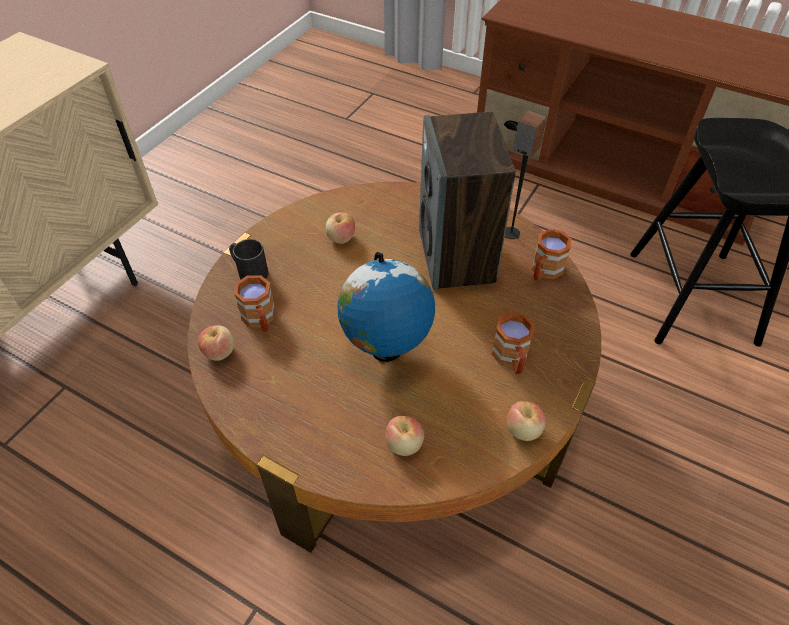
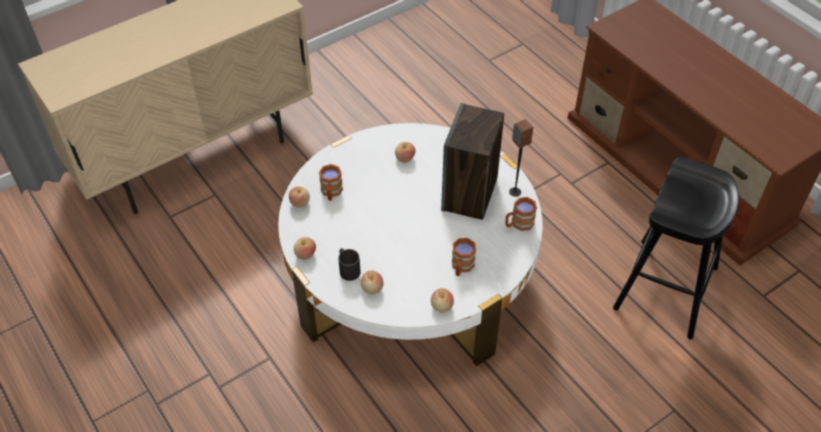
camera: 25 degrees right, 0 degrees up
brown coffee table [188,182,601,553] -> white coffee table [278,123,543,366]
black mug [229,239,268,280] -> black mug moved to [338,248,360,281]
globe [337,252,435,362] -> none
none -> apple [294,237,316,260]

